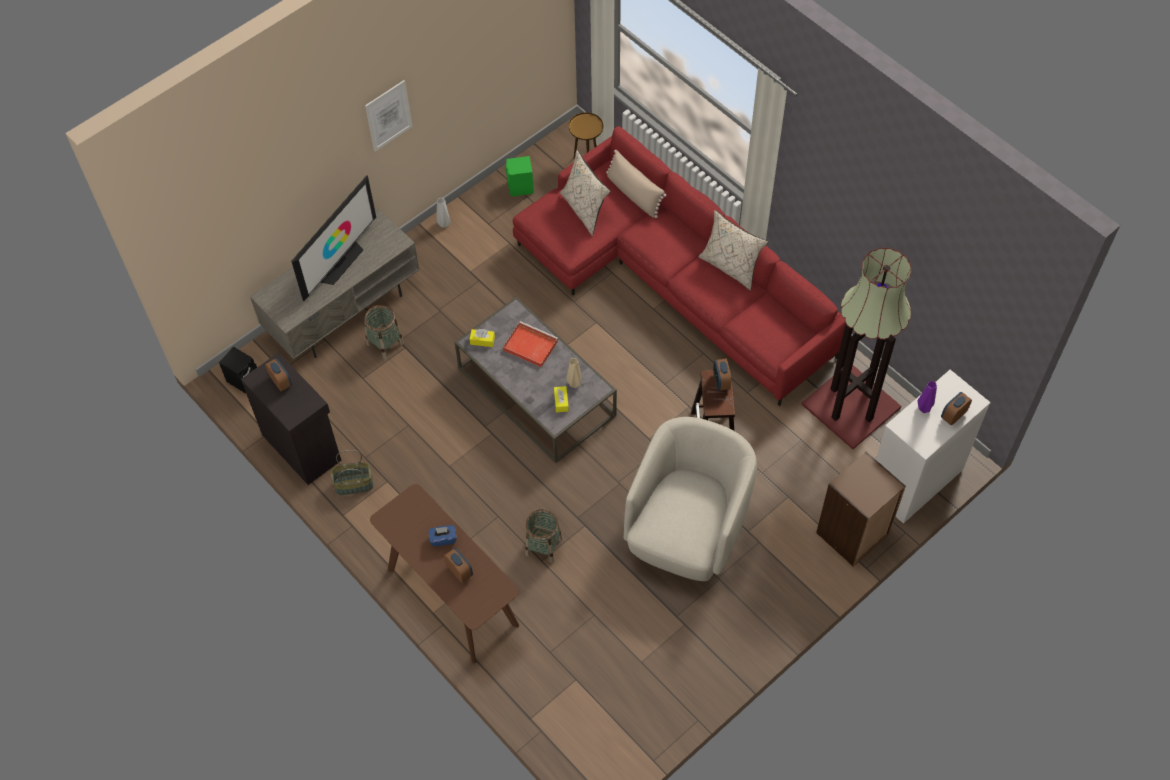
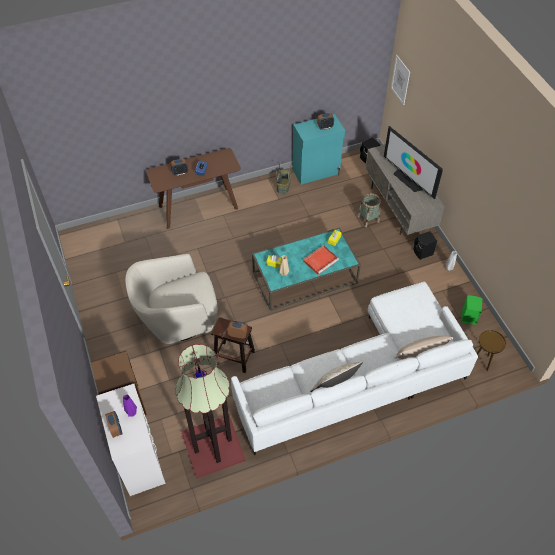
camera: 110 degrees right, 5 degrees down
black cabinet [241,353,341,485] -> turquoise cabinet [292,114,345,185]
picture [365,80,413,151] -> picture moved to [391,55,410,105]
grey coffee table [454,297,617,463] -> turquoise coffee table [252,227,361,311]
red sofa [513,126,846,406] -> white sofa [231,282,478,455]
basket [525,509,562,563] -> none
beige pillow [560,150,610,236] -> none
beige armchair [624,417,757,581] -> beige armchair turned 120 degrees clockwise [125,254,218,344]
none -> black speaker [413,231,437,260]

